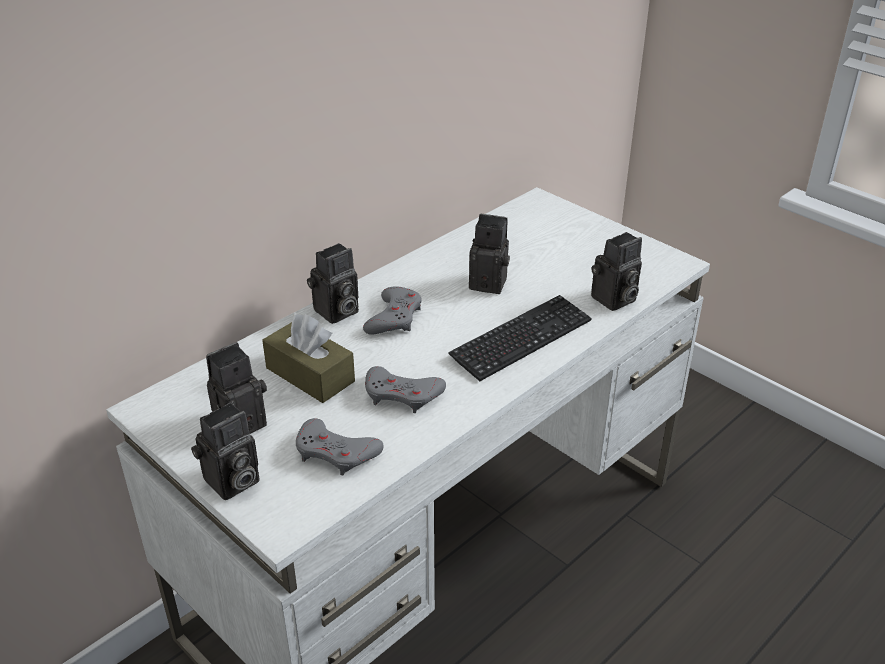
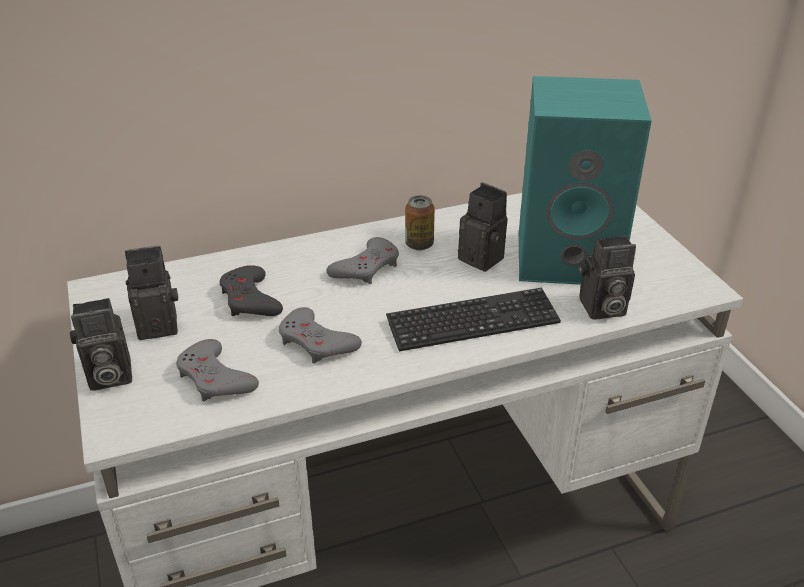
camera: 25 degrees right, 0 degrees up
brown tissue box [262,314,355,403] -> grey game controller [219,265,283,316]
camera [307,243,359,324] -> none
none -> can [405,195,435,250]
none -> turquoise speaker [519,76,652,285]

